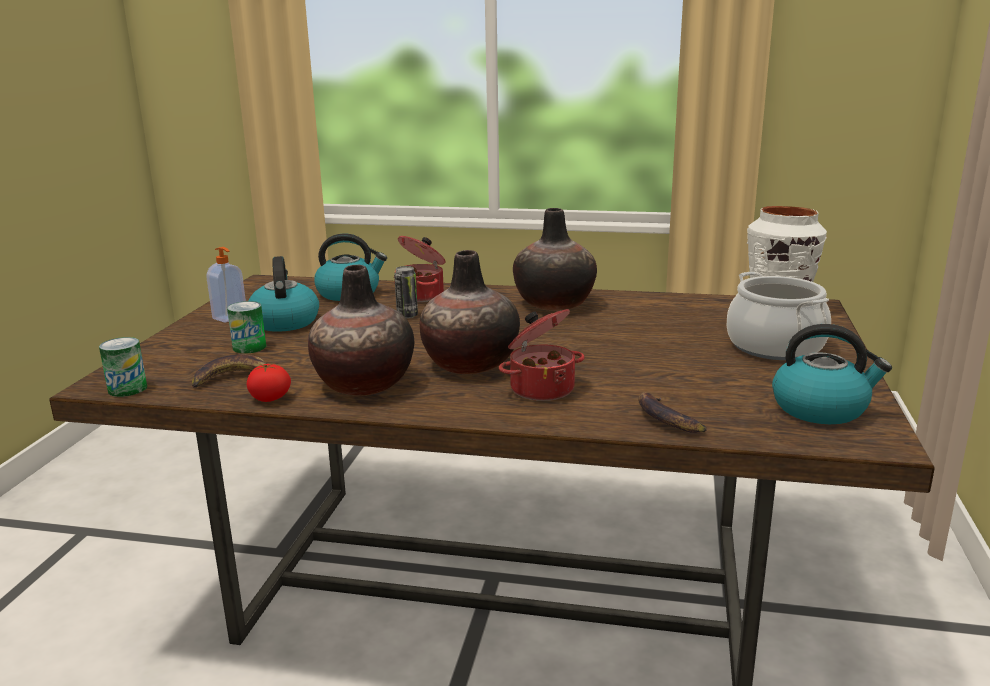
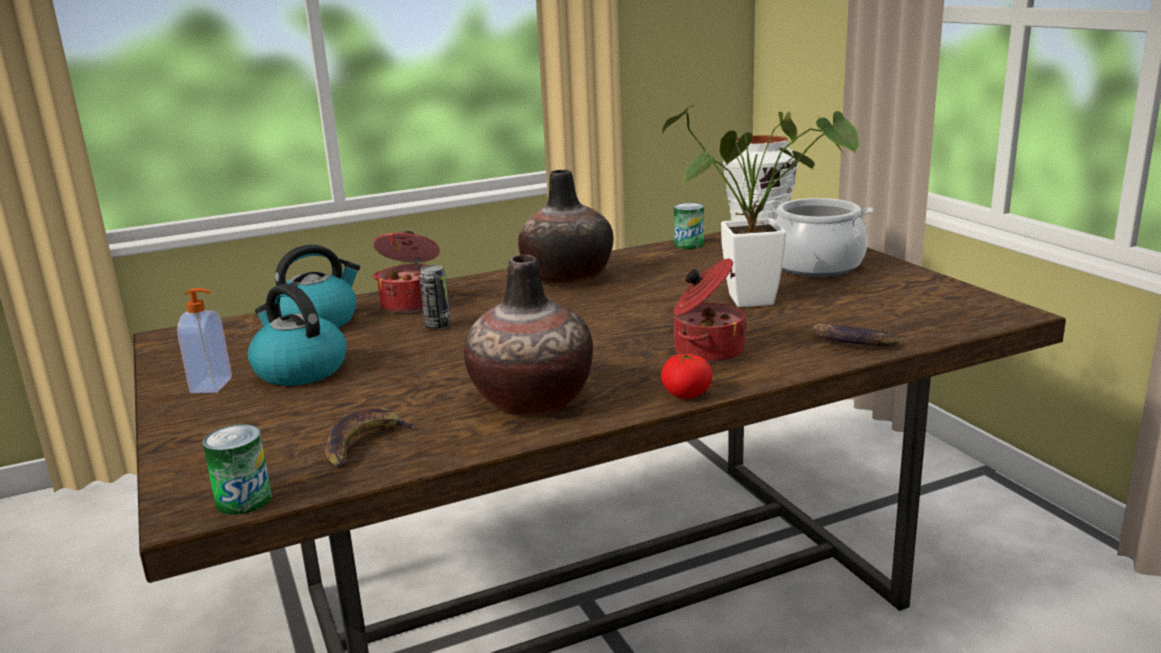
camera: 35 degrees left, 0 degrees up
can [227,301,266,354] -> can moved to [674,203,704,249]
tomato [247,363,291,402] -> tomato moved to [661,353,712,399]
vase [420,250,520,374] -> none
kettle [772,324,892,424] -> none
none -> potted plant [662,105,860,307]

